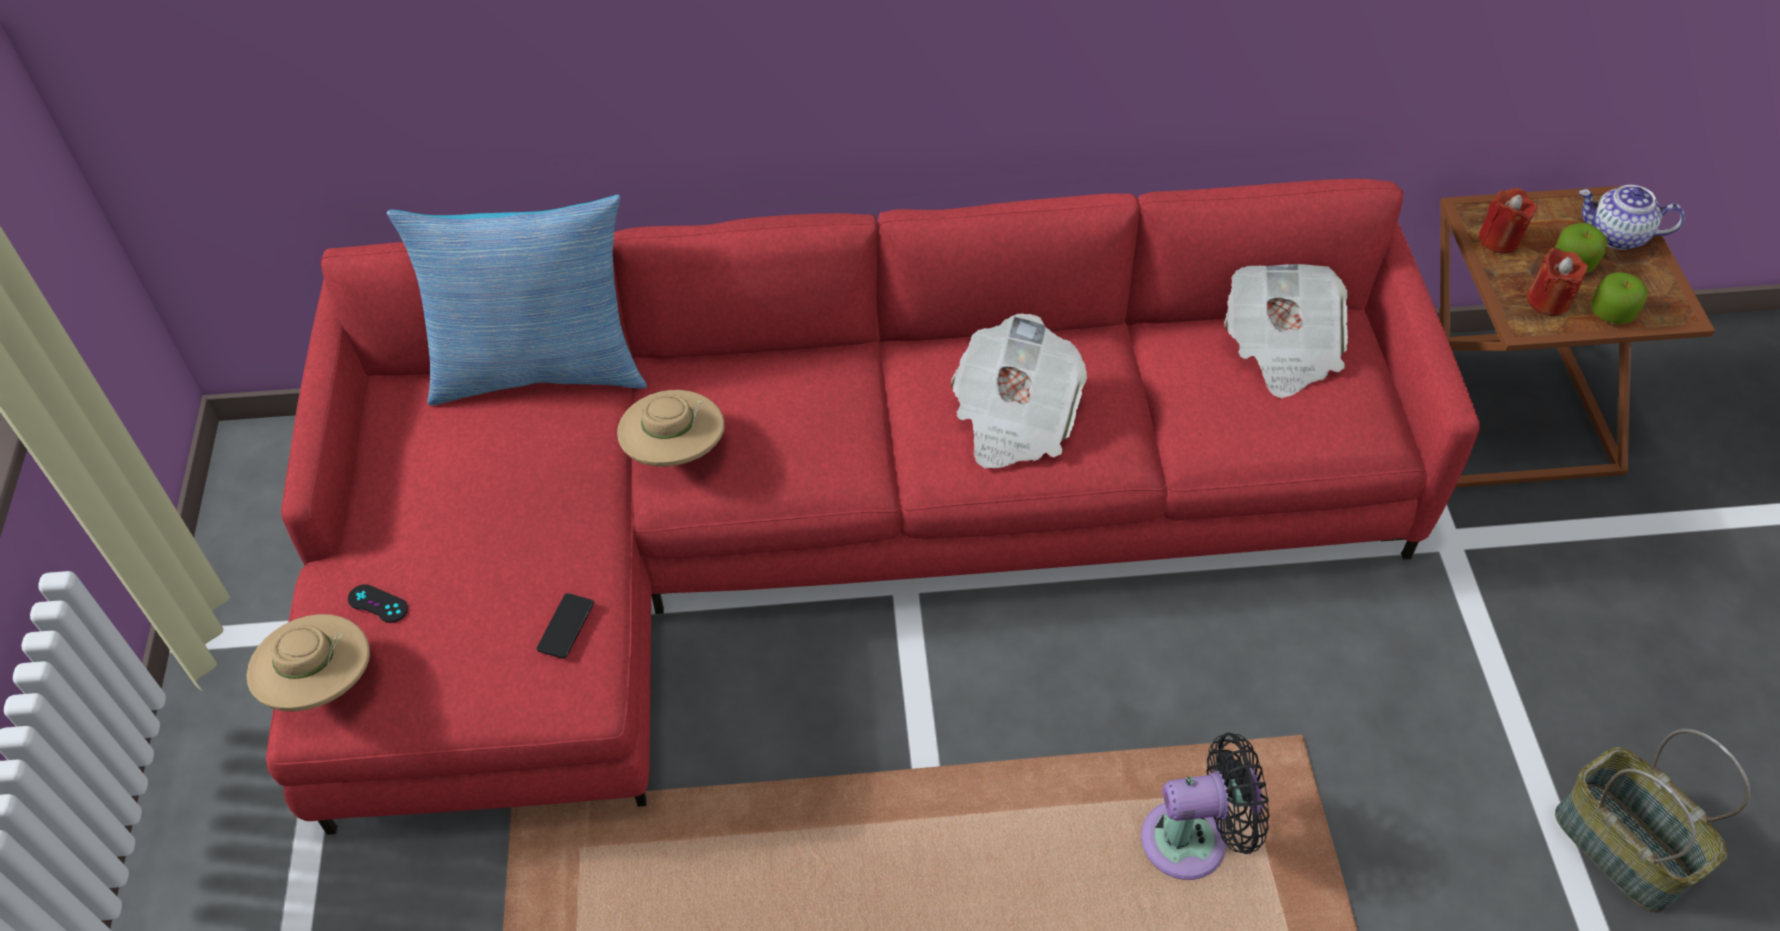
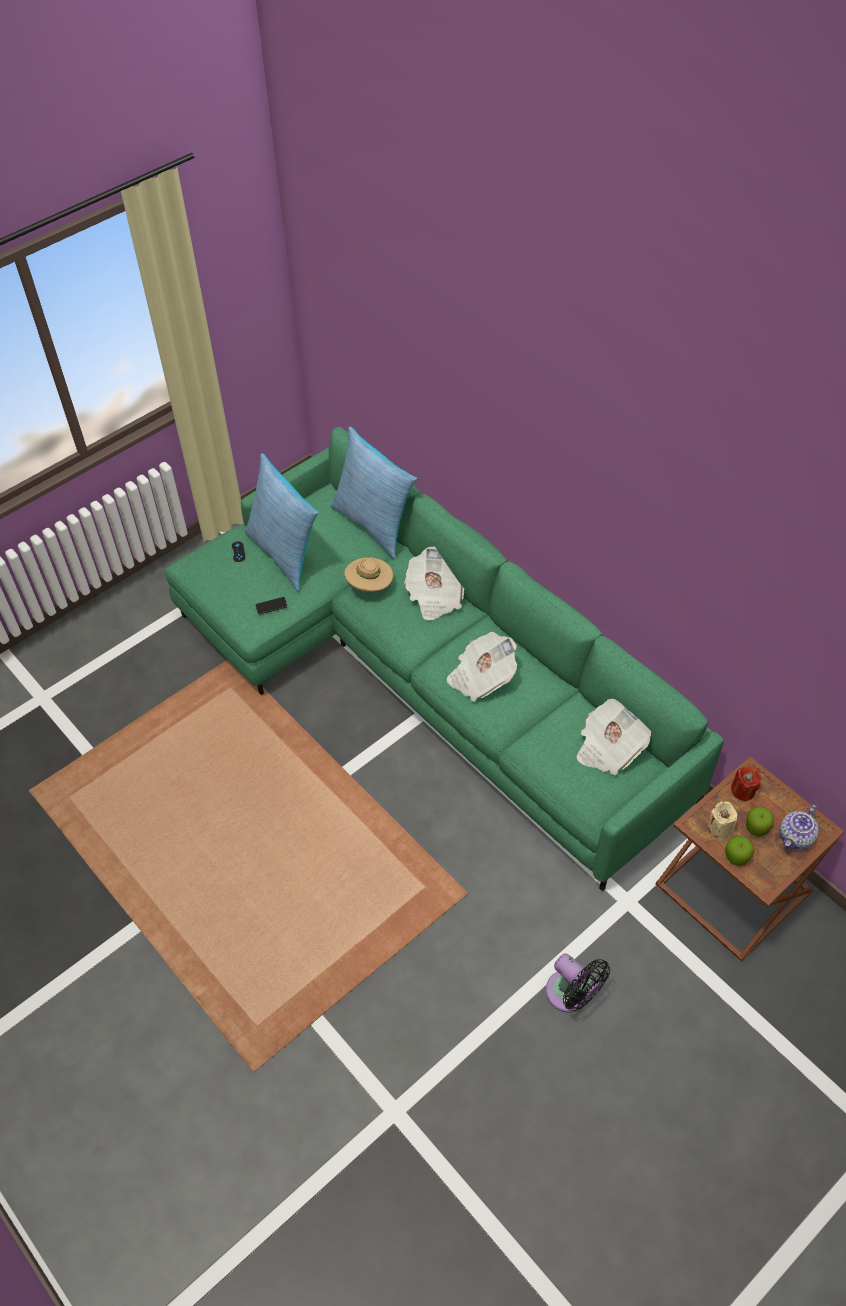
camera: 55 degrees right, 0 degrees up
beige hat [247,614,370,711] -> none
red sofa [266,179,1480,835] -> green sofa [165,427,724,891]
black fan [1141,733,1269,880] -> black fan moved to [546,953,610,1013]
red candle [1527,247,1588,316] -> beige candle [708,801,737,838]
basket [1555,729,1750,912] -> none
teapot [1579,185,1685,250] -> teapot turned 120 degrees counterclockwise [780,805,819,849]
none -> pillow [244,453,319,592]
none -> newspaper [404,546,464,621]

